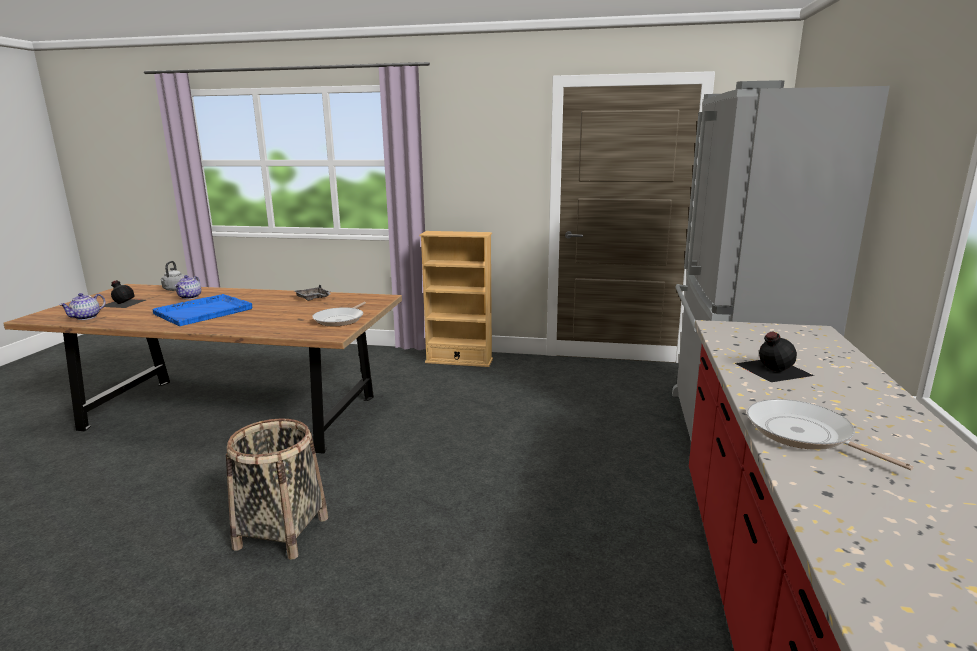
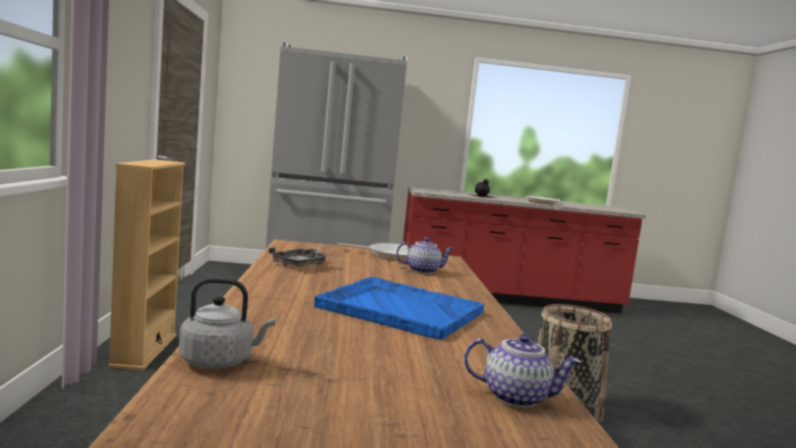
camera: 105 degrees left, 10 degrees down
black bottle [100,280,146,308] -> none
teapot [175,275,201,299] -> teapot moved to [396,237,454,274]

